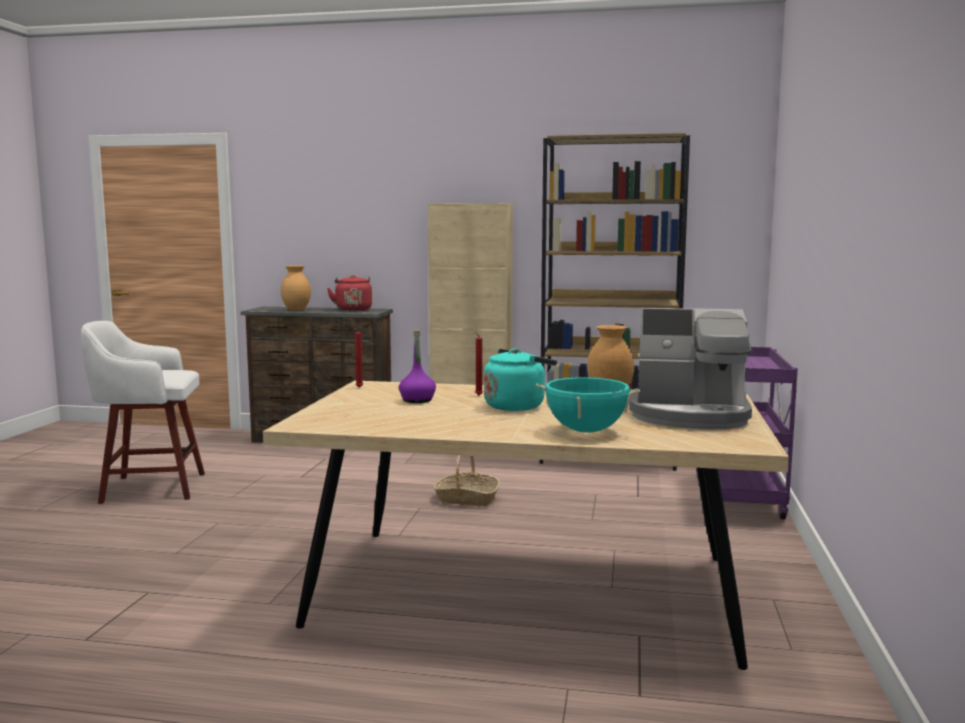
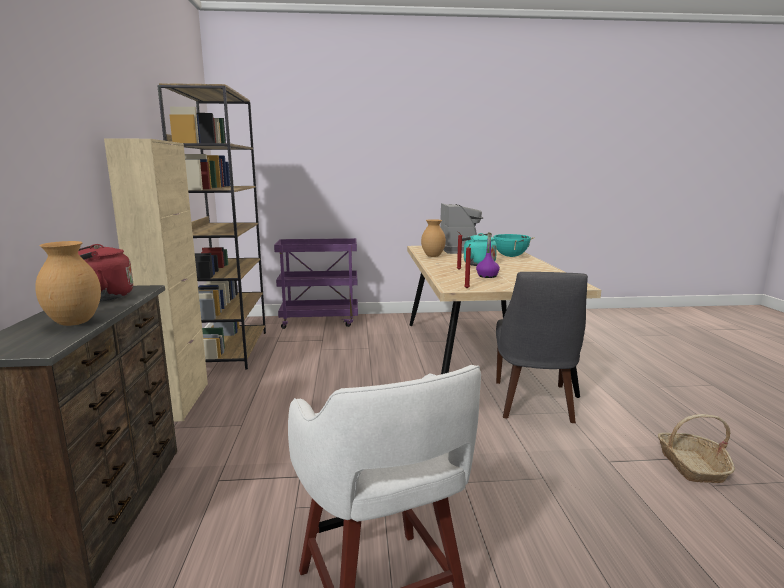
camera: 105 degrees left, 5 degrees up
basket [433,455,500,507] -> basket moved to [658,414,735,483]
none -> grey chair [496,272,588,423]

